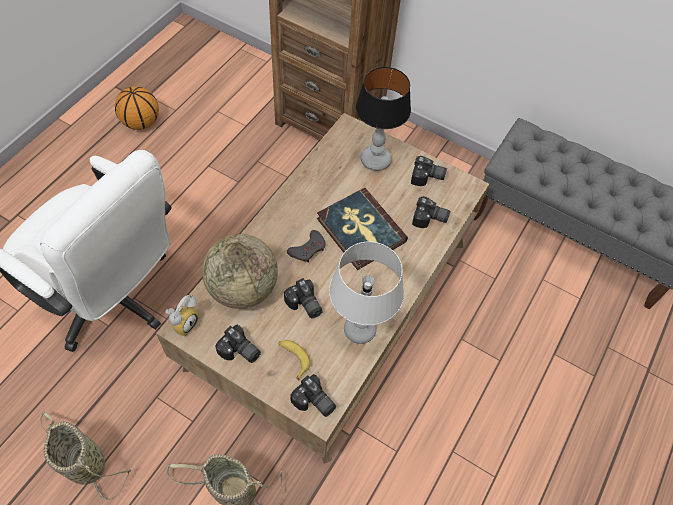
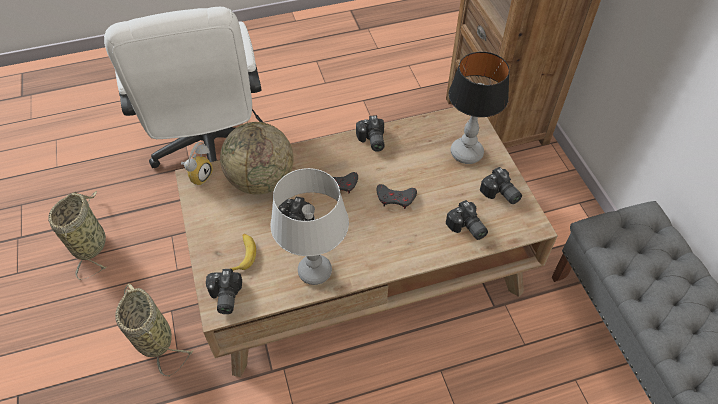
camera: 45 degrees right, 5 degrees down
basketball [115,86,159,130] -> none
alarm clock [165,295,199,336] -> alarm clock turned 45 degrees counterclockwise [181,142,213,186]
camera [215,325,261,363] -> camera moved to [356,115,385,152]
book [317,188,408,270] -> grey game controller [376,184,417,209]

